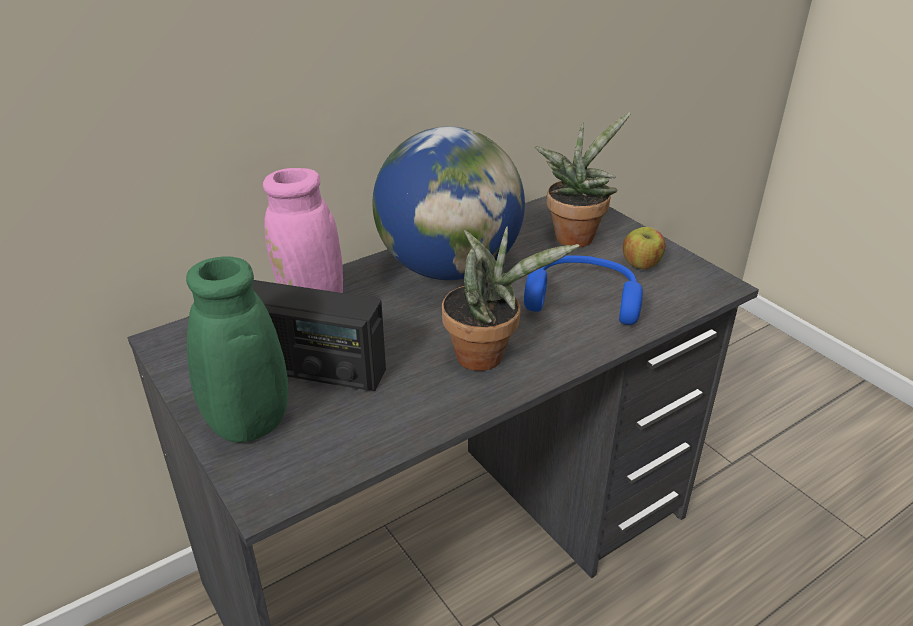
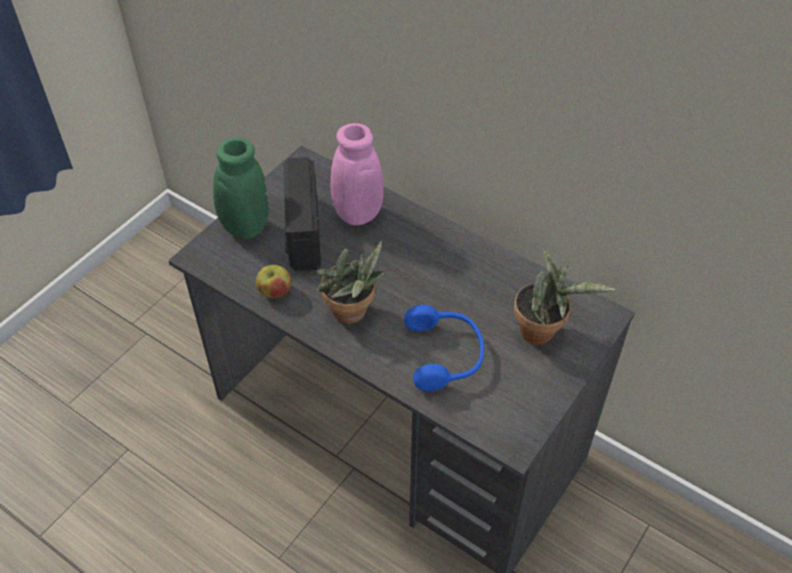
camera: 70 degrees right, 15 degrees up
globe [373,127,525,280] -> none
apple [623,227,665,269] -> apple moved to [255,265,291,298]

